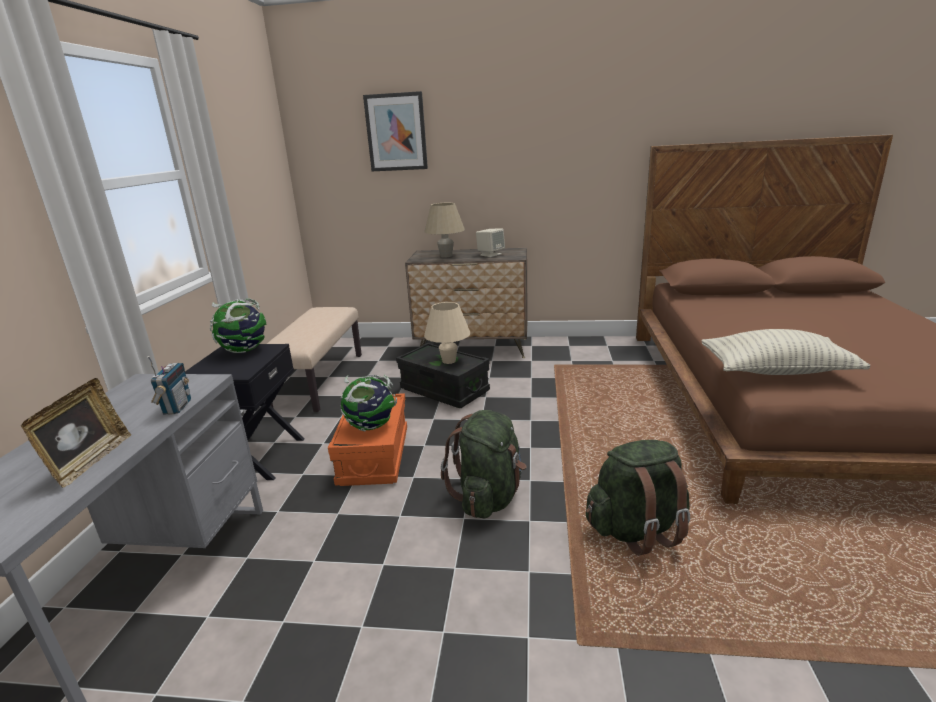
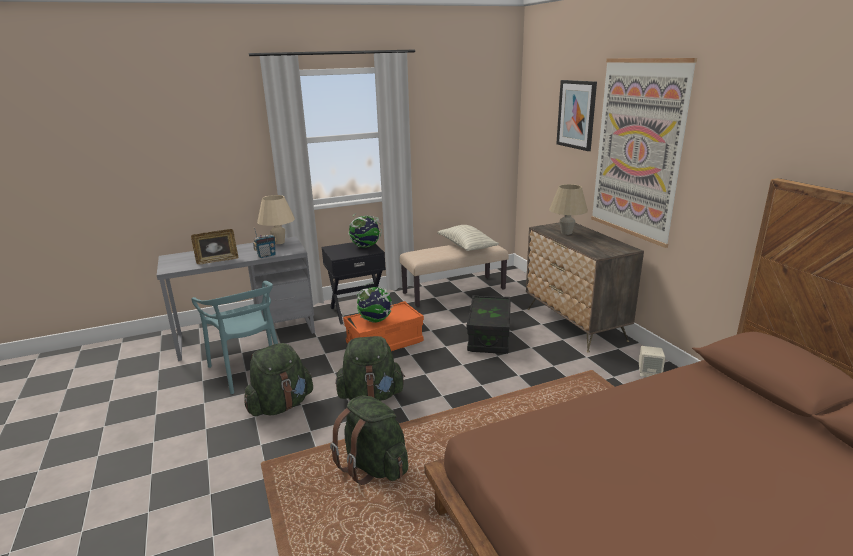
camera: 60 degrees right, 0 degrees up
beige table lamp [424,302,470,364] -> beige table lamp moved to [257,195,295,244]
beige speaker [476,228,505,257] -> beige speaker moved to [639,346,665,377]
pillow [701,329,870,375] -> pillow moved to [437,225,499,251]
none -> turquoise chair [191,281,278,394]
none -> green backpack [245,343,313,416]
none -> picture [591,58,697,248]

